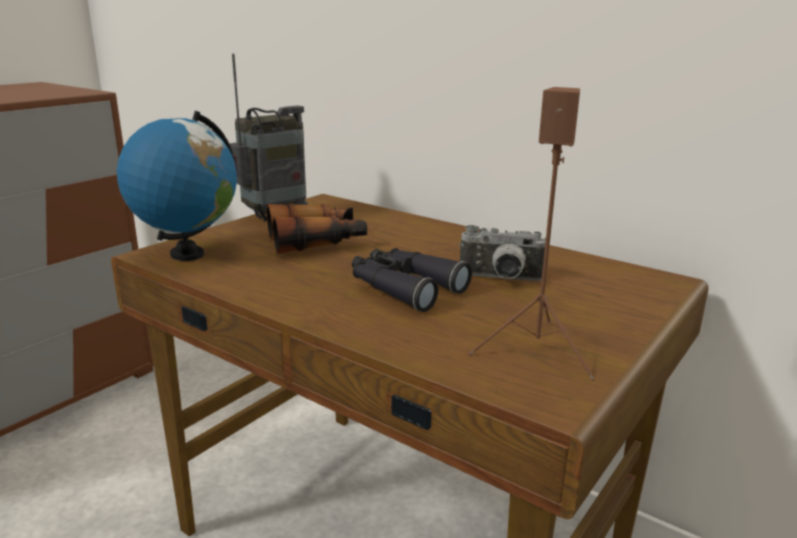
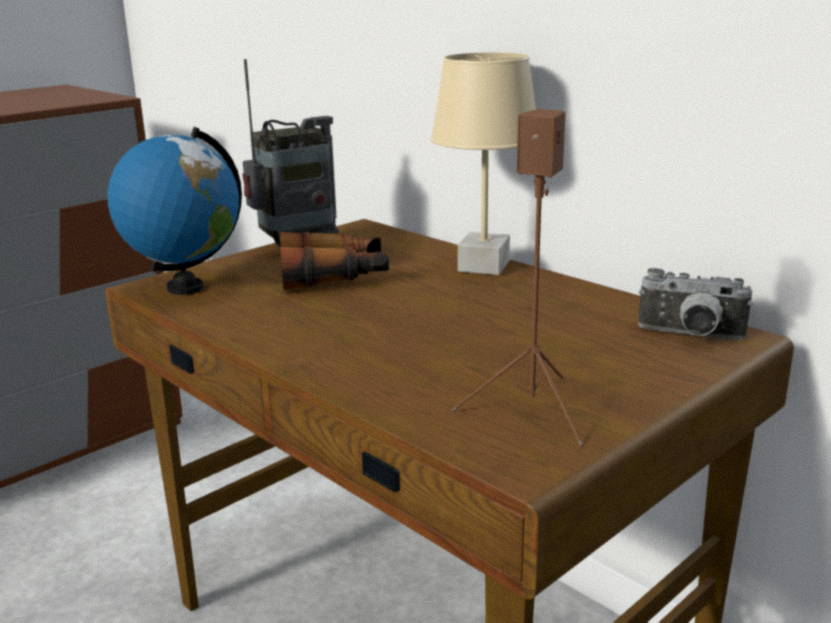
camera: 10 degrees right, 0 degrees up
black binoculars [352,248,472,312] -> none
camera [459,225,546,281] -> camera moved to [638,268,753,340]
none -> beige table lamp [430,53,536,275]

